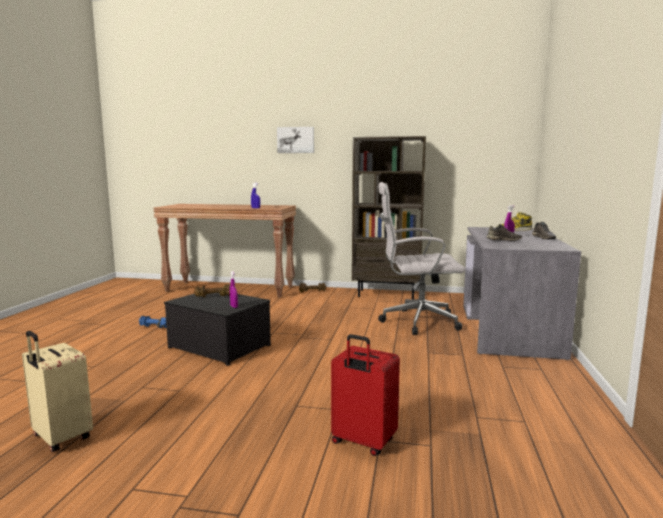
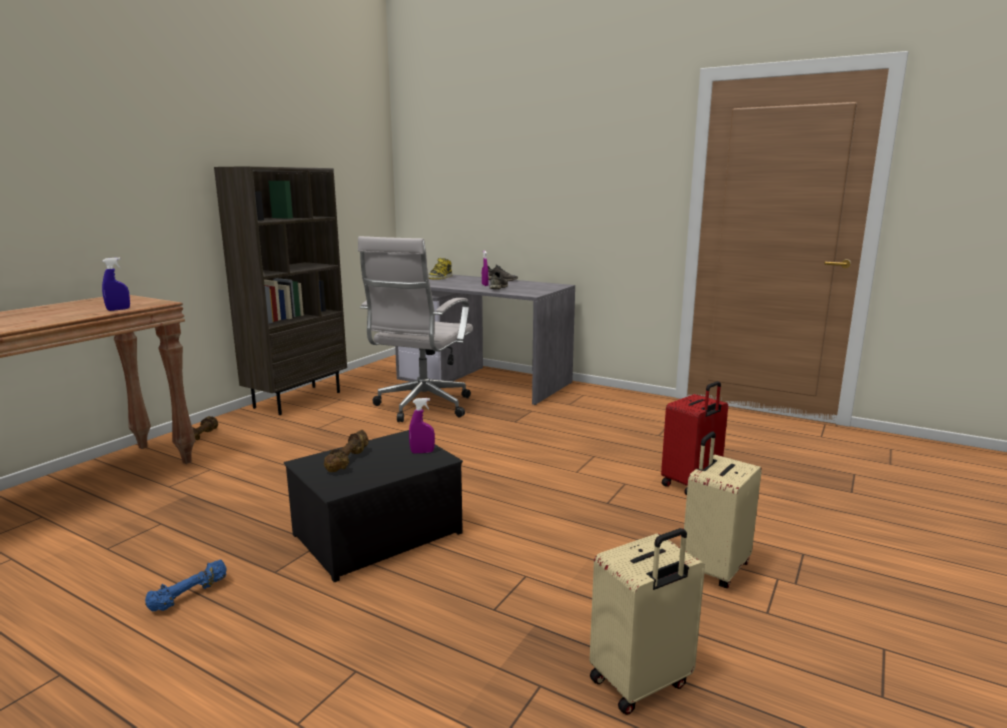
camera: 70 degrees left, 5 degrees up
picture [277,127,314,153] -> none
none -> beige suitcase [684,432,762,588]

